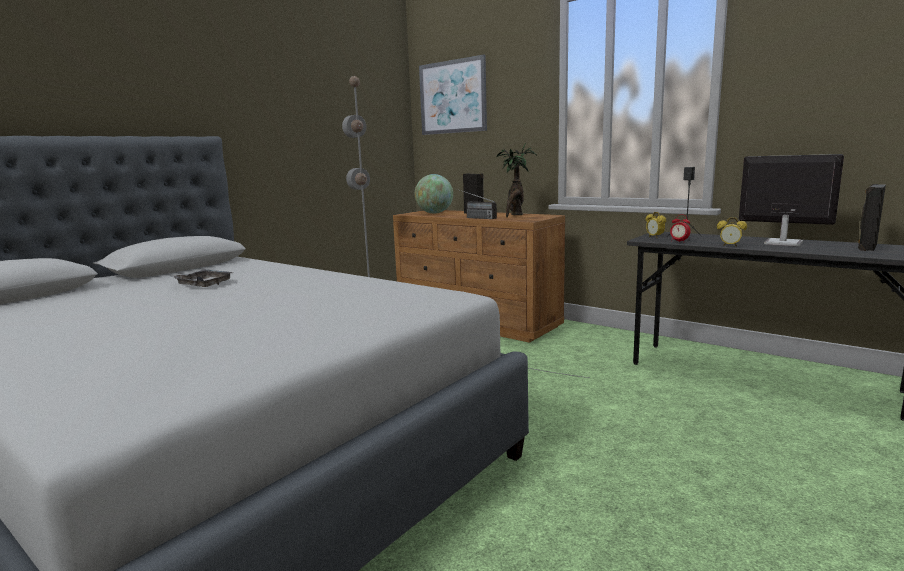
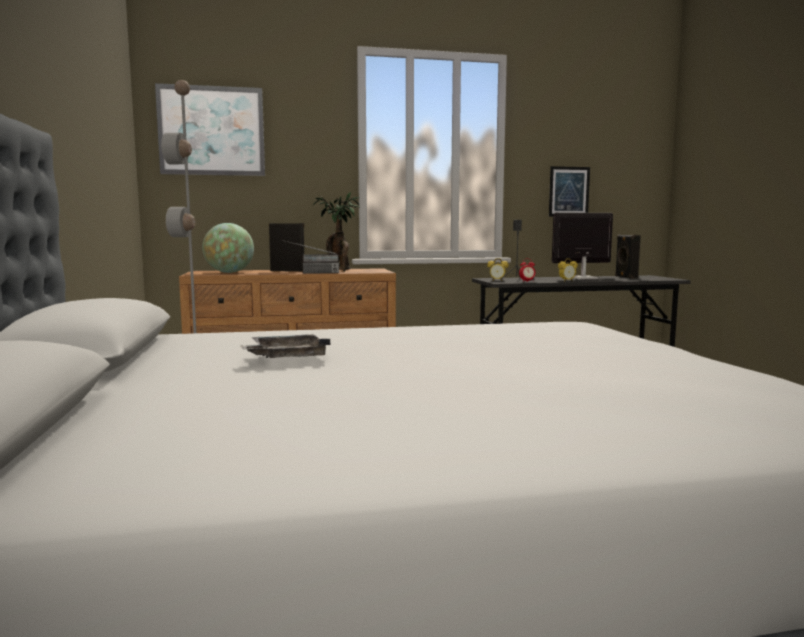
camera: 50 degrees left, 5 degrees down
none -> picture [549,166,590,216]

